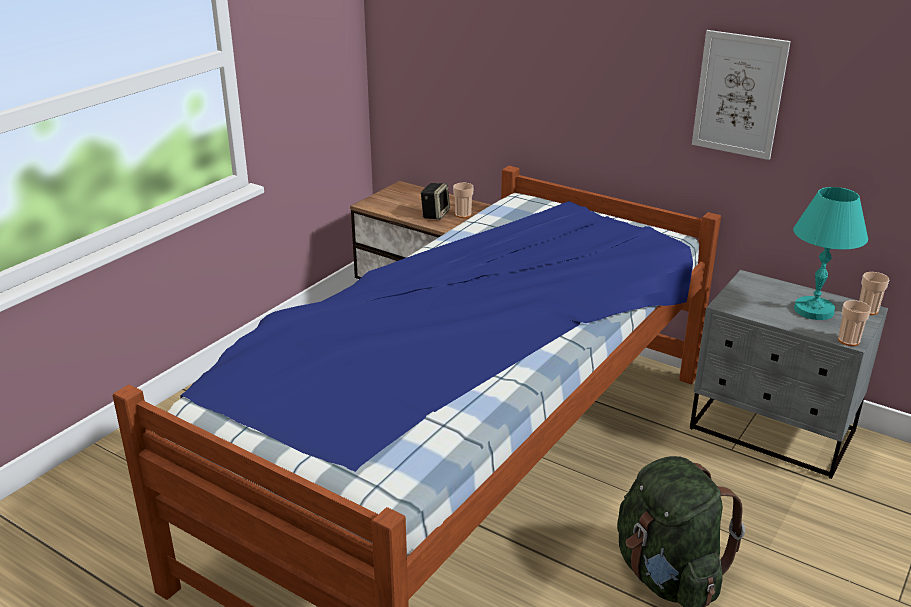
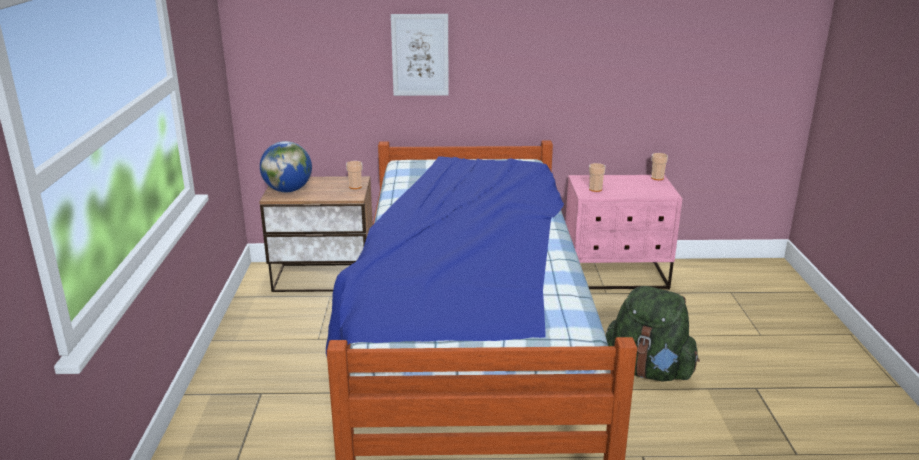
camera: 35 degrees left, 5 degrees down
speaker [420,183,450,220] -> none
grey nightstand [690,270,888,479] -> pink nightstand [566,175,682,290]
picture [692,30,791,160] -> picture moved to [391,14,449,96]
turquoise table lamp [793,187,868,320] -> none
cup [838,300,871,346] -> cup moved to [589,163,606,192]
none -> globe [260,141,312,192]

